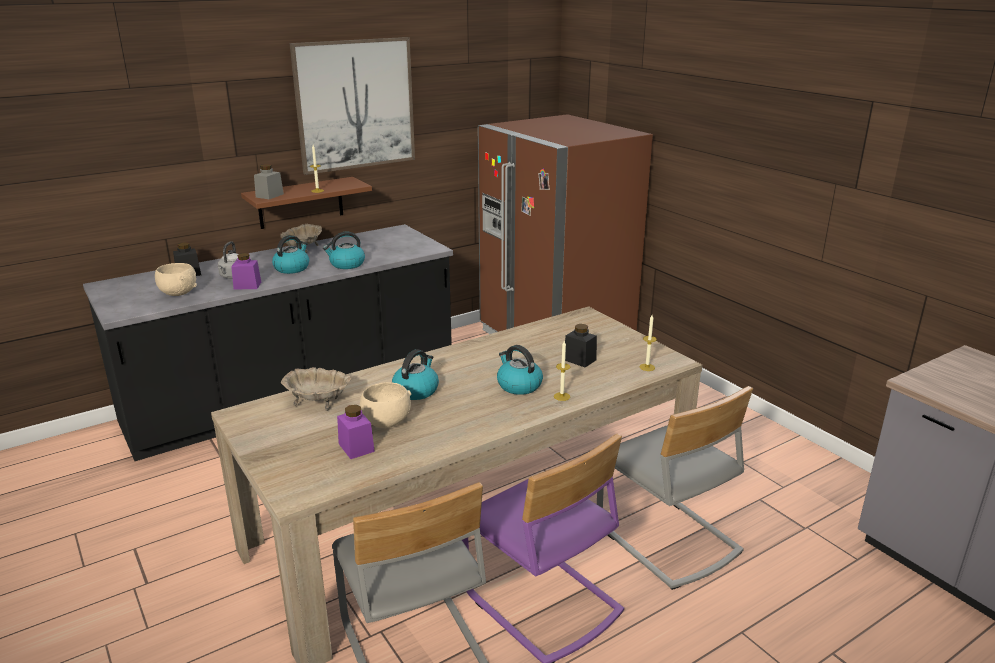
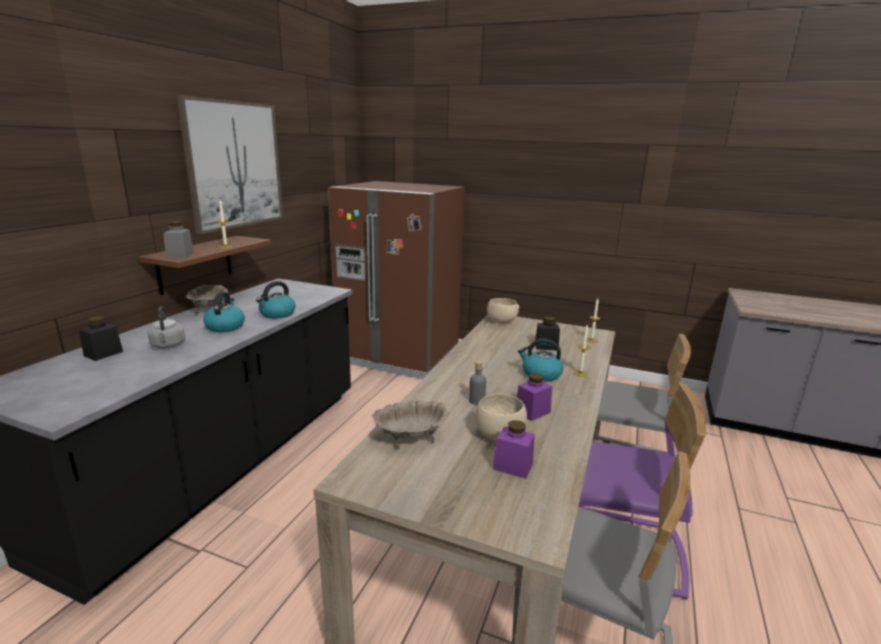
camera: 35 degrees left, 5 degrees down
beige bowl [155,263,197,296] -> beige bowl moved to [487,298,520,324]
purple jar [231,253,261,290] -> purple jar moved to [517,373,552,421]
kettle [392,349,439,400] -> grey bottle [469,361,486,405]

